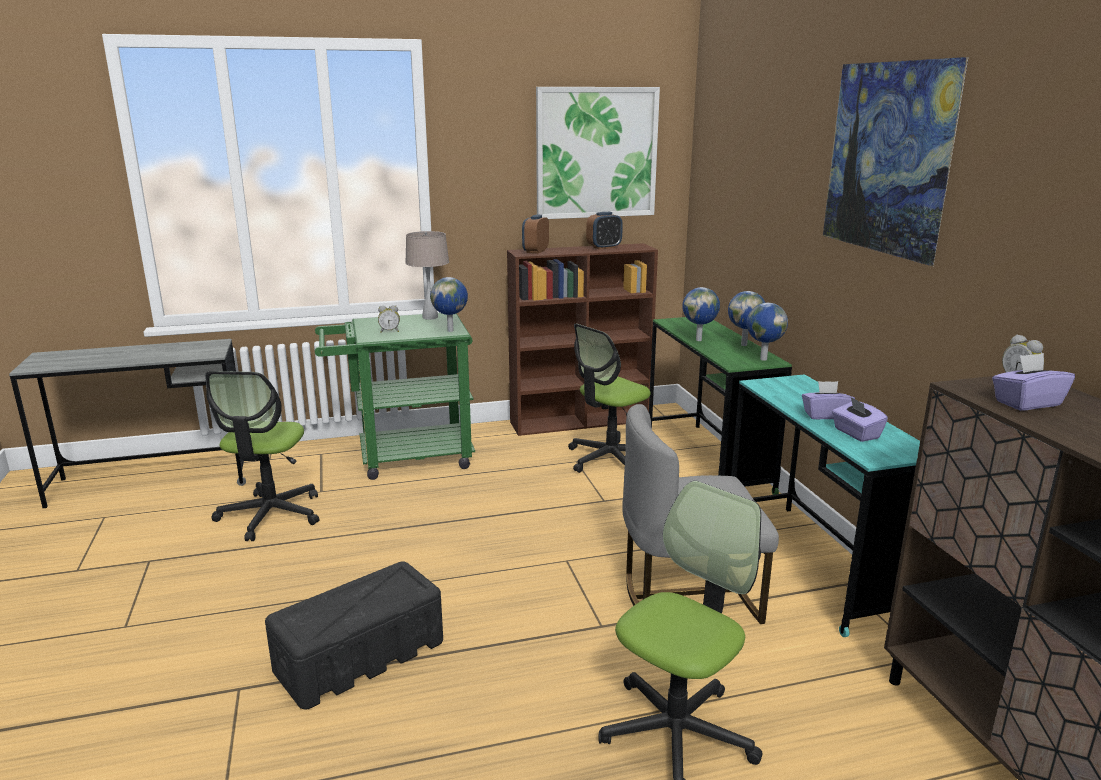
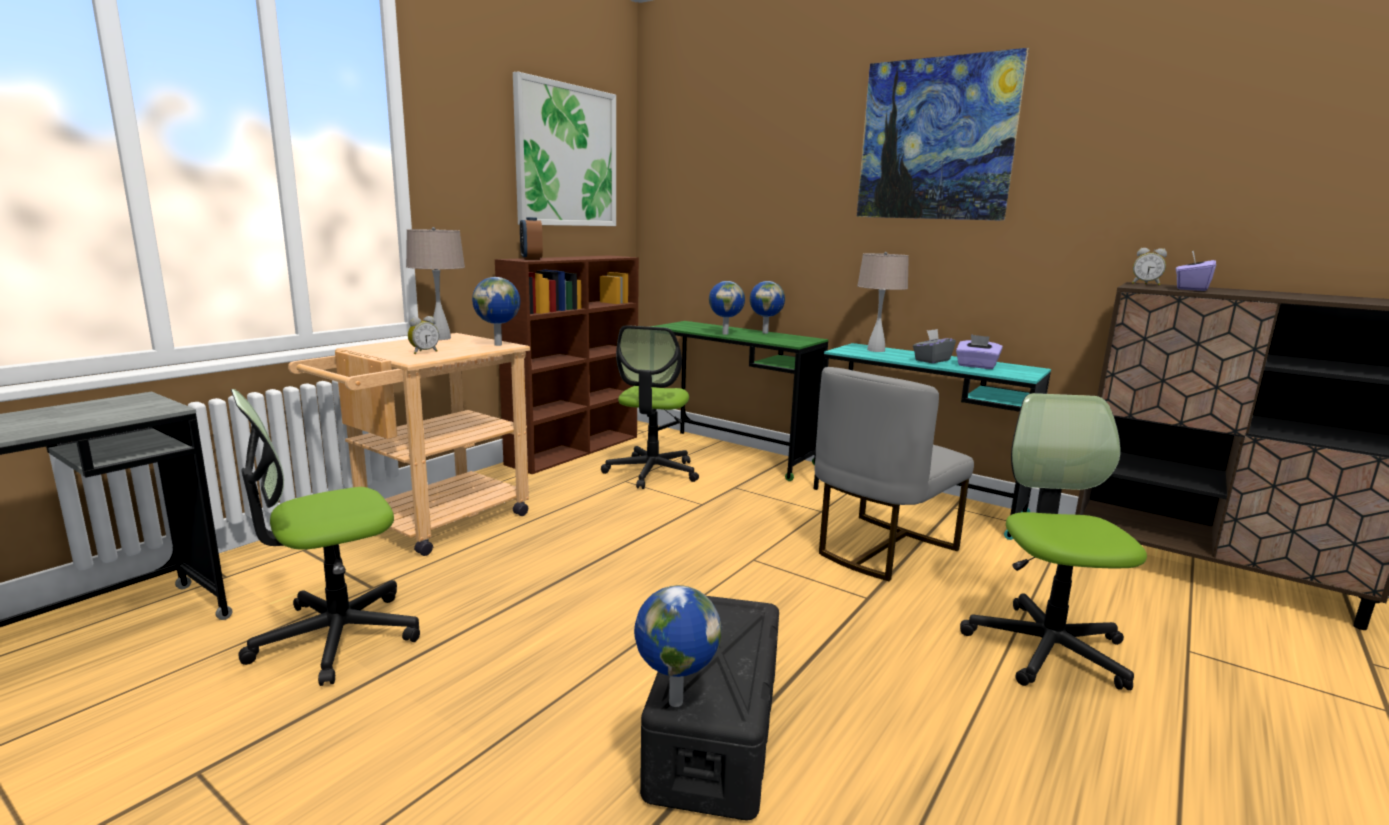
camera: 40 degrees left, 5 degrees down
office chair [205,371,319,541] -> office chair turned 90 degrees clockwise [231,389,420,686]
green cart [315,313,475,480] -> beige cart [288,333,530,556]
alarm clock [586,212,623,249] -> none
globe [747,303,788,361] -> globe moved to [634,585,721,707]
purple tissue box [802,381,855,419] -> grey tissue box [913,329,956,363]
none -> beige table lamp [857,252,909,352]

